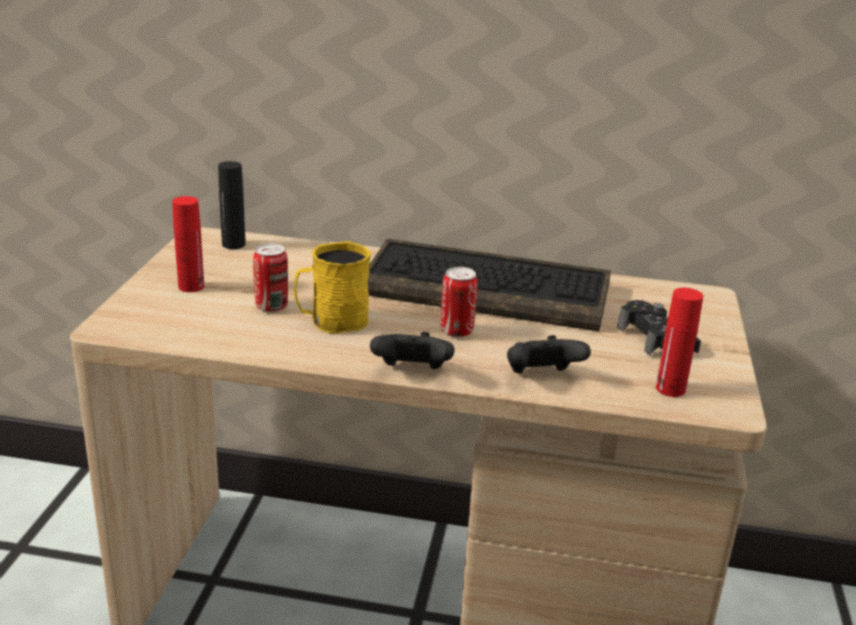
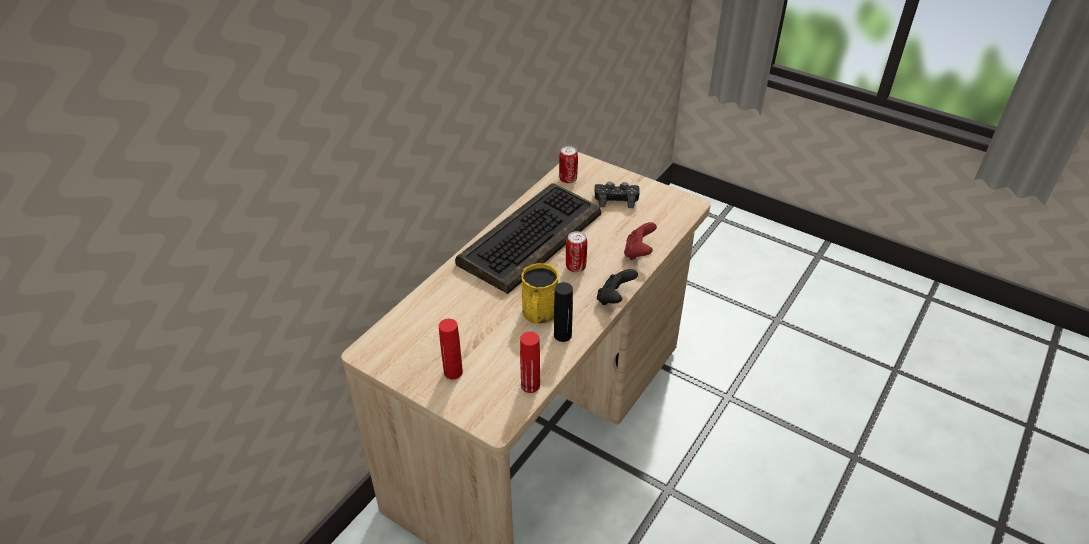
camera: 65 degrees left, 15 degrees up
black bottle [218,161,245,249] -> black bottle moved to [554,282,573,342]
can [253,243,288,312] -> can moved to [559,146,578,183]
black game controller [507,335,591,373] -> red game controller [624,222,657,260]
red bottle [656,288,703,397] -> red bottle moved to [520,332,540,393]

